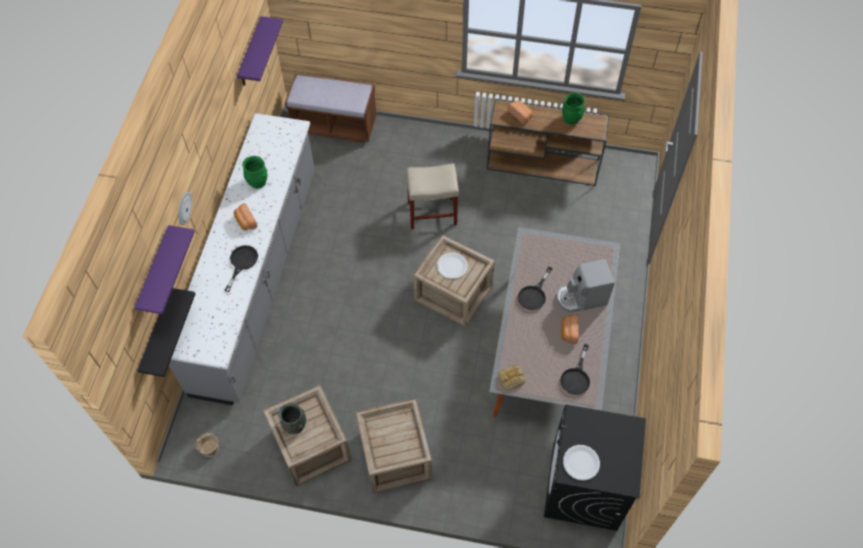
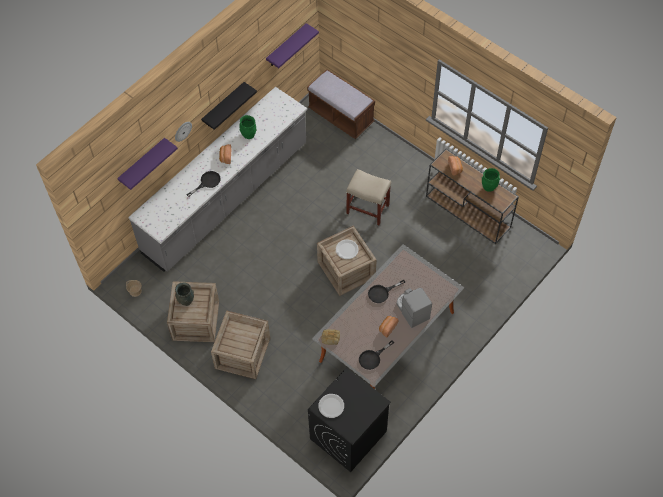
camera: 30 degrees right, 0 degrees up
black shelf [137,288,195,377] -> black shelf moved to [201,82,257,130]
coffee machine [557,258,615,312] -> coffee machine turned 45 degrees clockwise [396,288,432,328]

